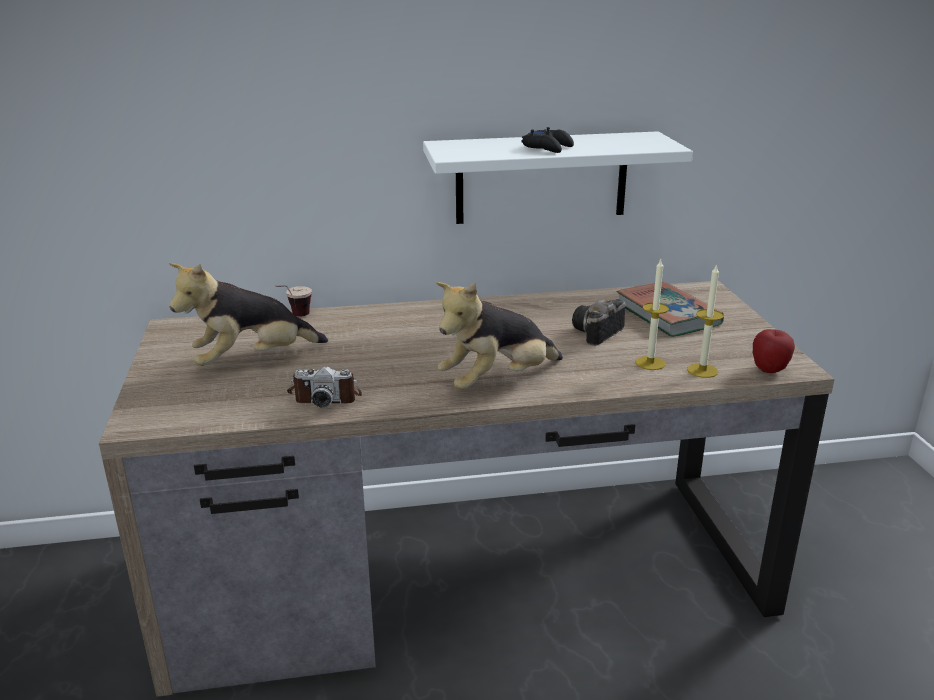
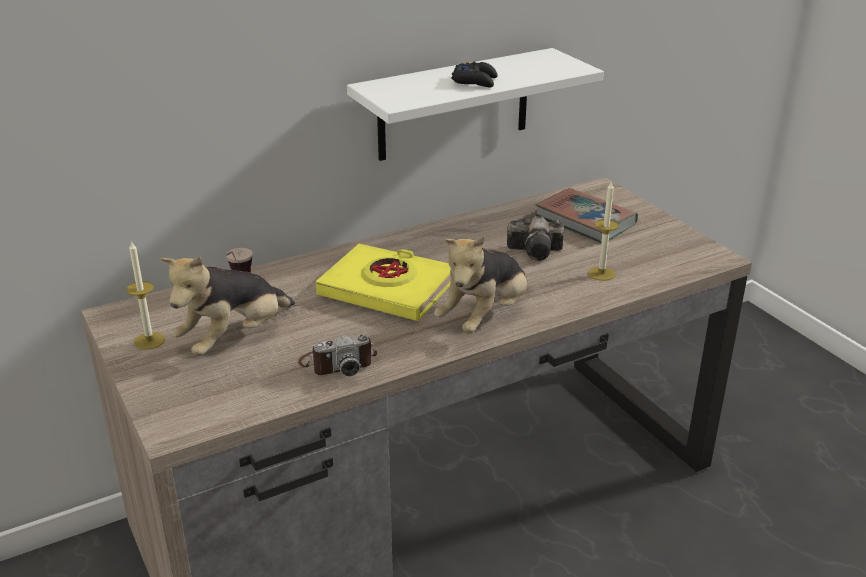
camera: 20 degrees left, 5 degrees up
camera [572,299,626,346] -> camera turned 105 degrees counterclockwise [507,216,564,261]
candle [687,264,724,378] -> candle moved to [126,240,165,350]
apple [753,329,795,373] -> none
none -> yellow book [316,244,451,321]

